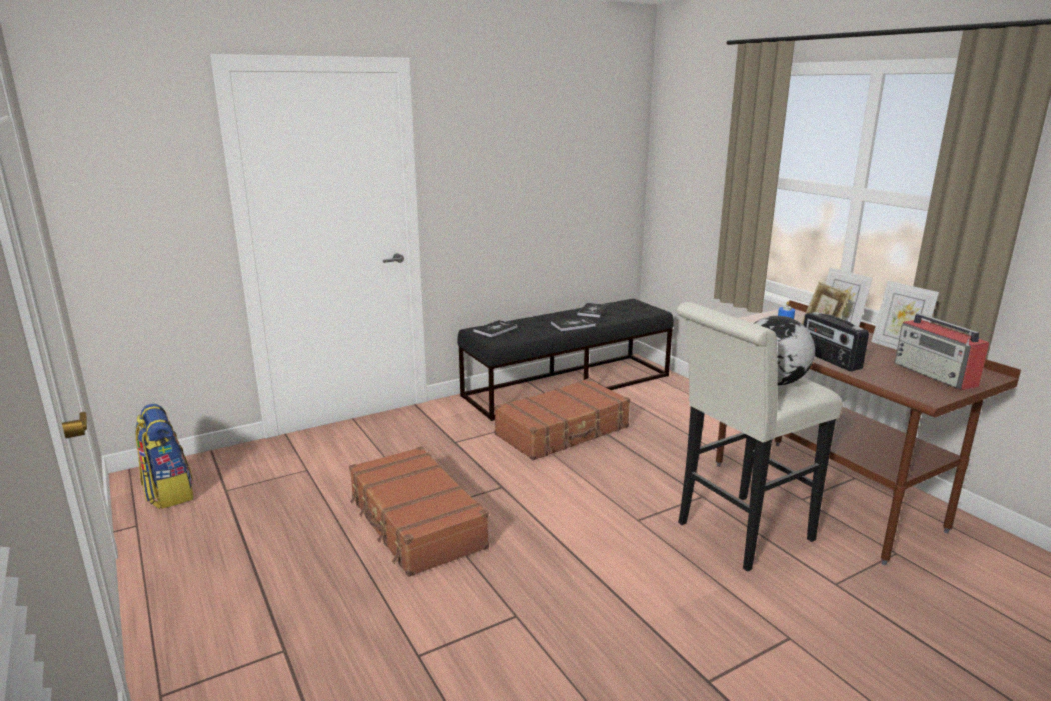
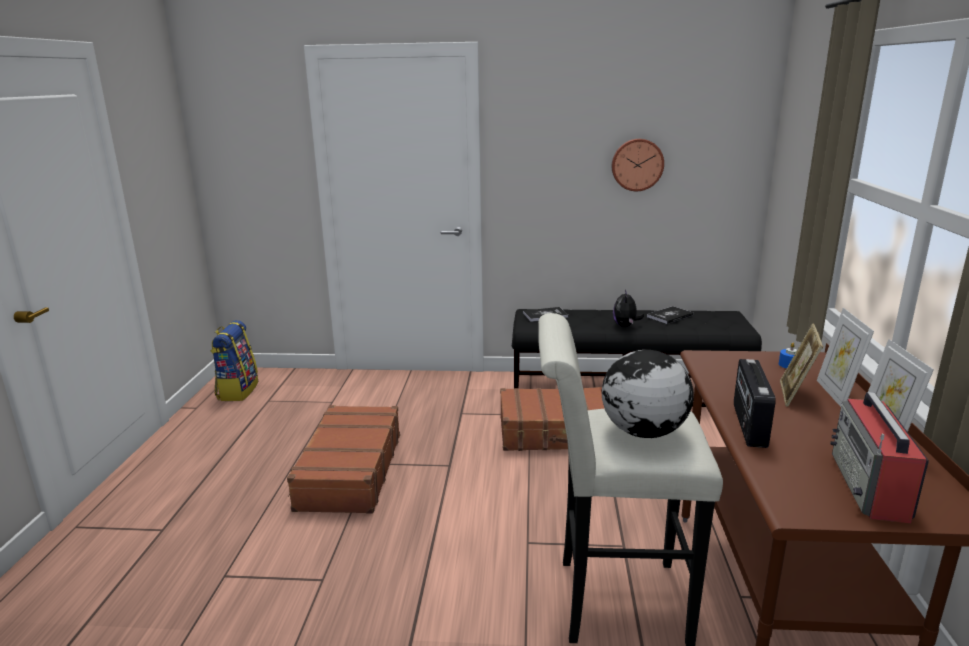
camera: 35 degrees right, 0 degrees up
book [551,317,596,331] -> plush toy [613,289,644,327]
none -> wall clock [612,139,664,191]

